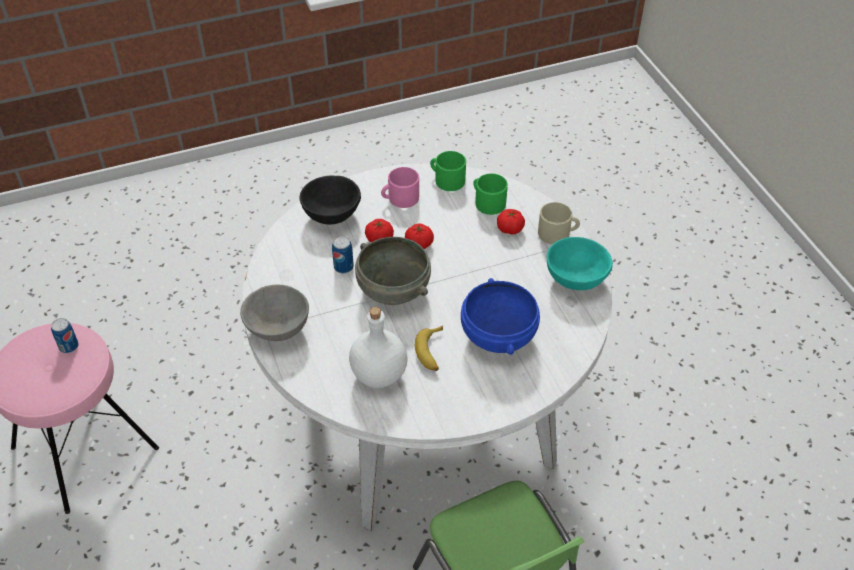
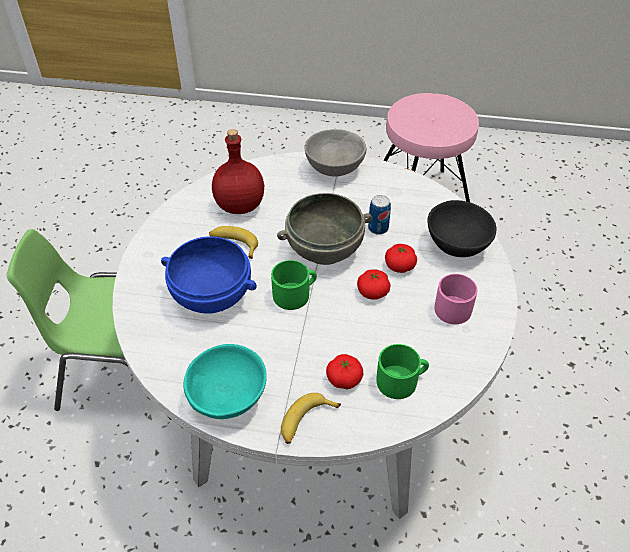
camera: 120 degrees right, 0 degrees up
can [51,318,79,353] -> none
white bottle [349,307,408,388] -> red bottle [212,129,264,214]
green mug [430,151,466,191] -> green mug moved to [271,260,317,310]
beige mug [538,202,580,244] -> banana [281,393,341,444]

